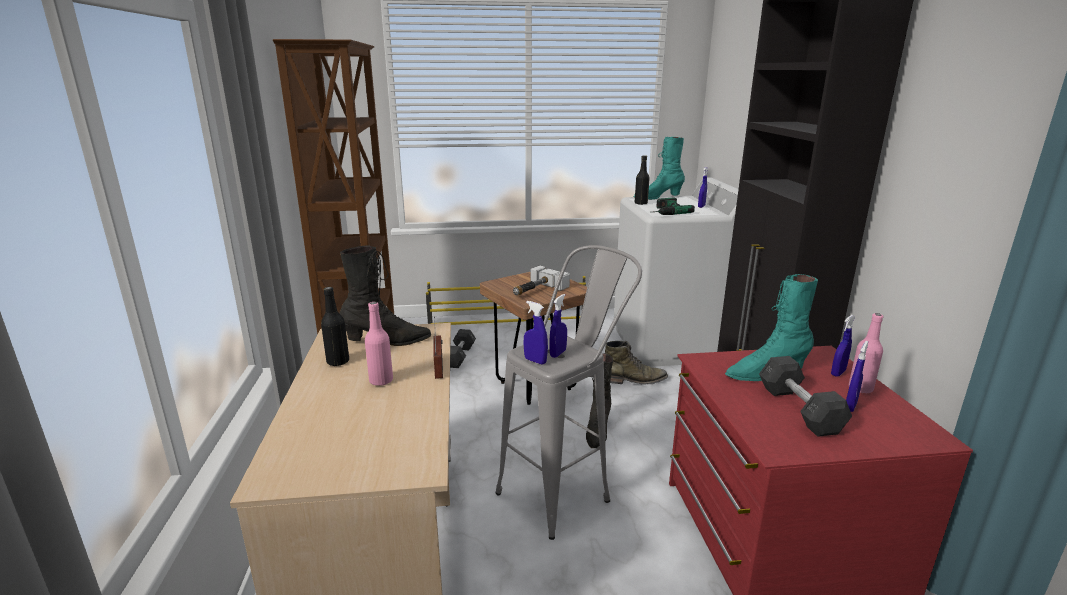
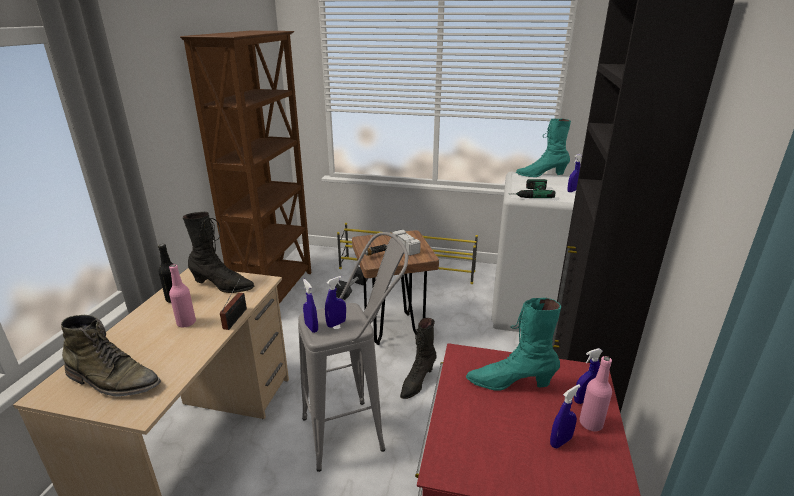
camera: 20 degrees right, 5 degrees up
green boot [605,341,668,385] -> green boot moved to [61,315,161,397]
black bottle [635,155,650,204] -> none
grey dumbbell [759,356,852,437] -> none

